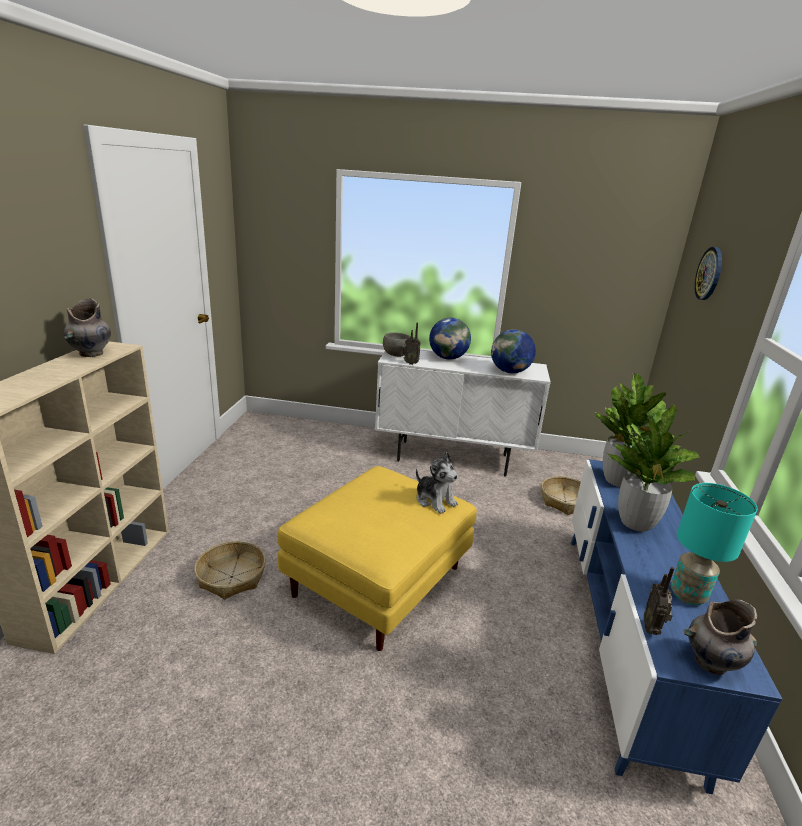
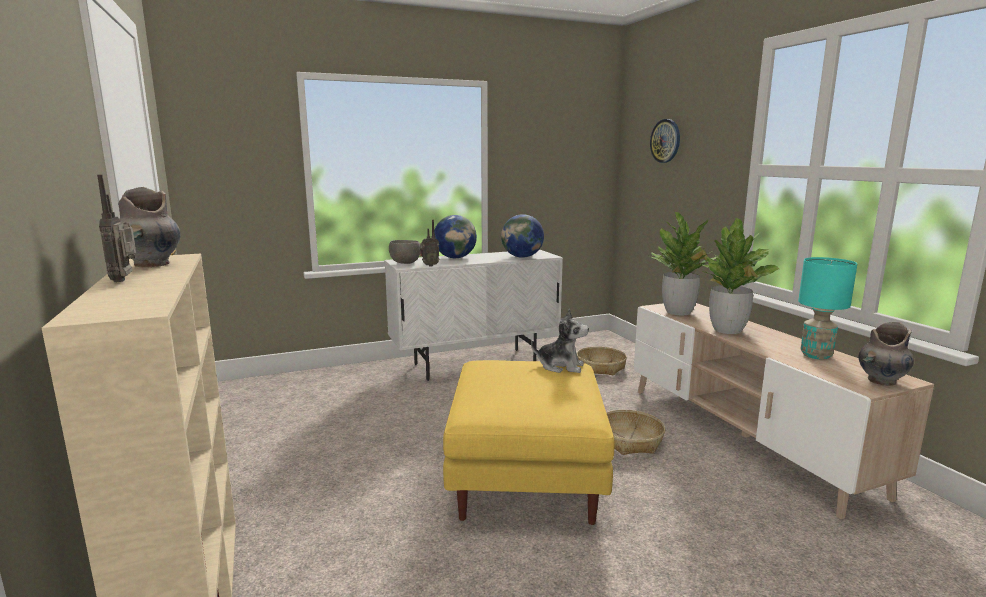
camera: 30 degrees left, 10 degrees down
basket [194,541,266,600] -> basket moved to [606,410,665,455]
blue tv stand [571,459,782,794] -> beige tv stand [634,303,934,519]
radio [644,567,675,635] -> radio moved to [97,175,136,282]

